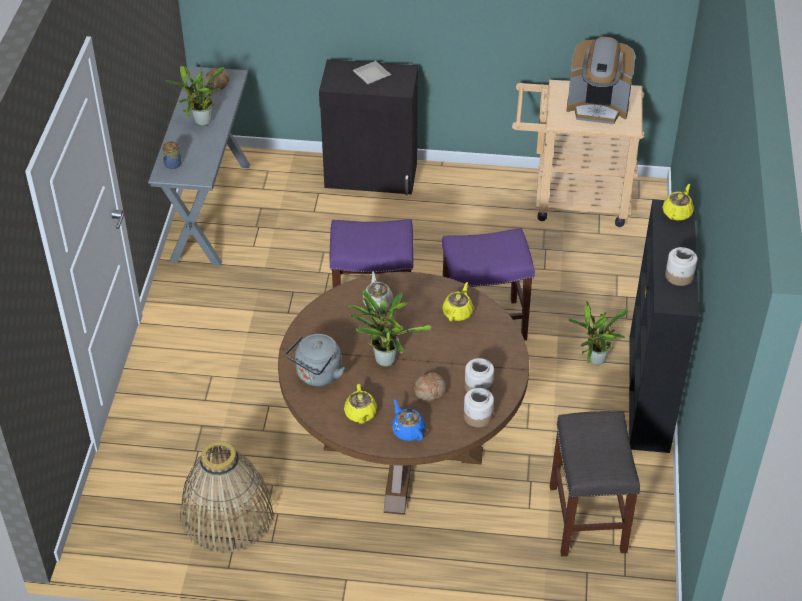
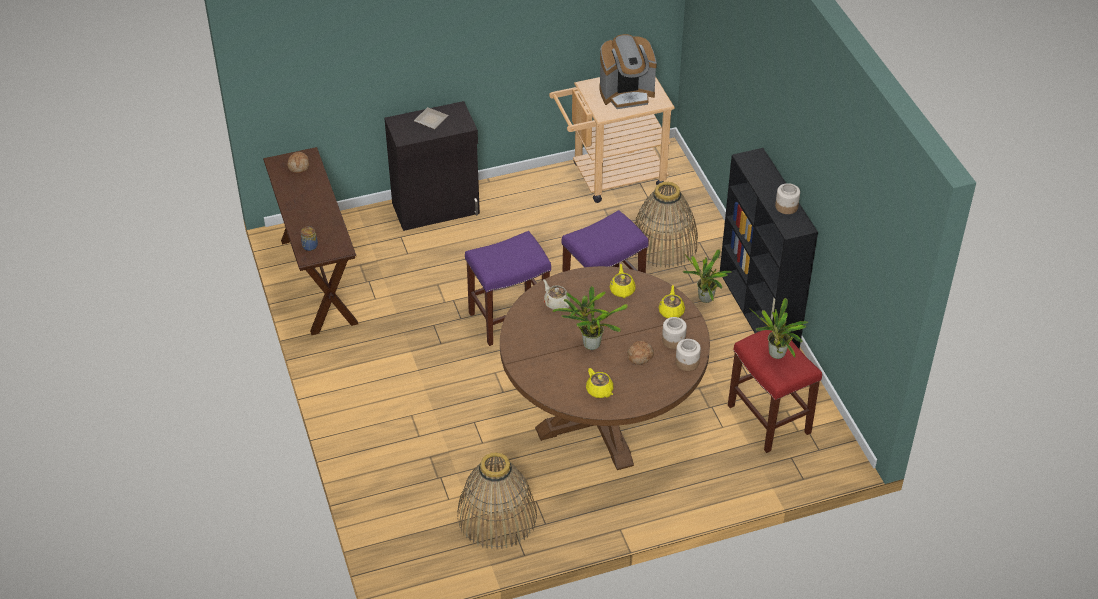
camera: 25 degrees left, 0 degrees up
grey console table [148,66,250,266] -> brown console table [263,147,358,335]
potted plant [166,66,224,126] -> potted plant moved to [749,298,809,359]
grey kettle [286,334,345,387] -> none
blue teapot [392,399,425,441] -> none
grey stool [550,411,640,556] -> red stool [728,330,822,453]
yellow teapot [662,184,694,221] -> yellow teapot moved to [658,285,685,318]
none -> basket [634,182,698,268]

